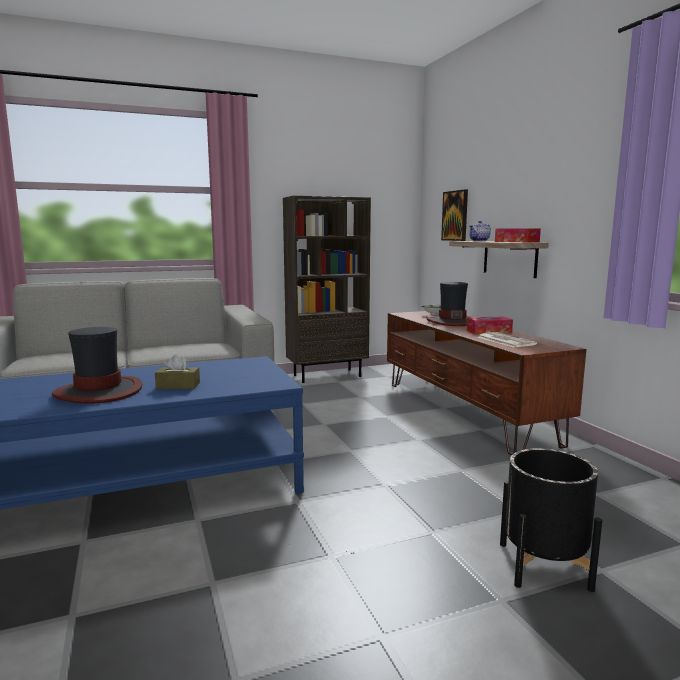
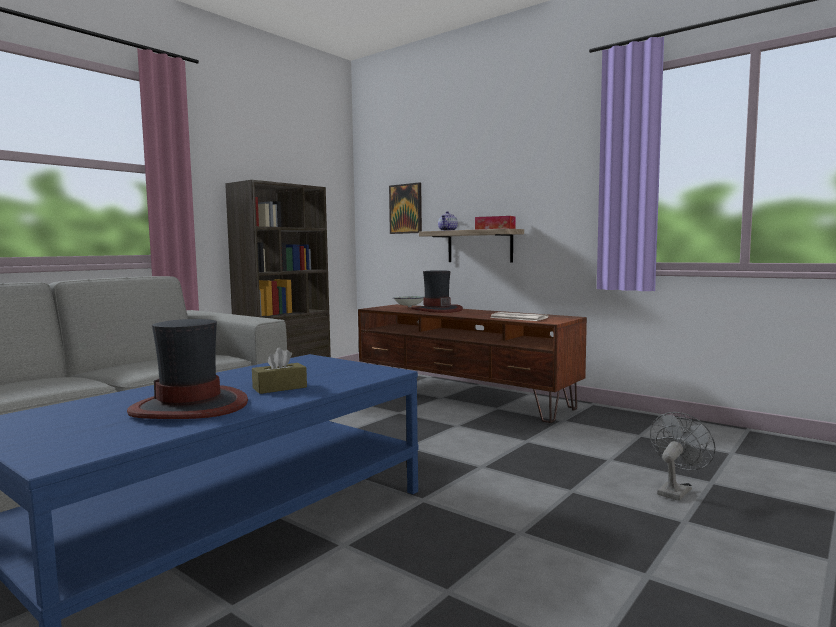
camera: 30 degrees left, 5 degrees down
tissue box [466,316,513,334] -> none
black planter [500,448,602,592] -> grey fan [650,412,716,501]

